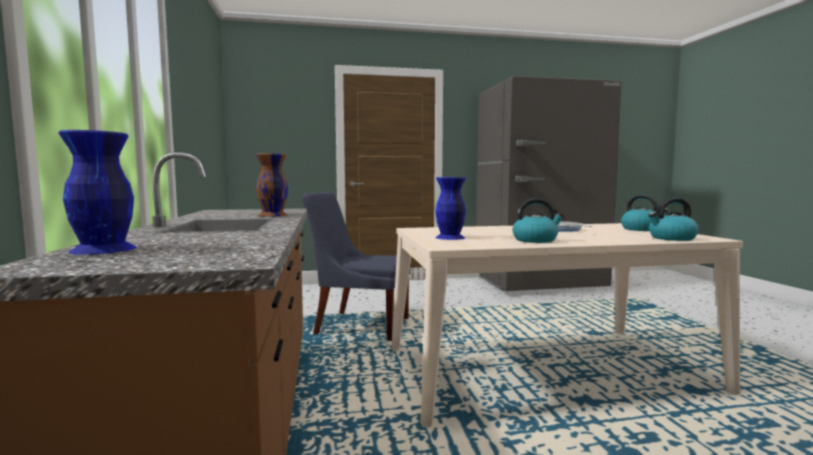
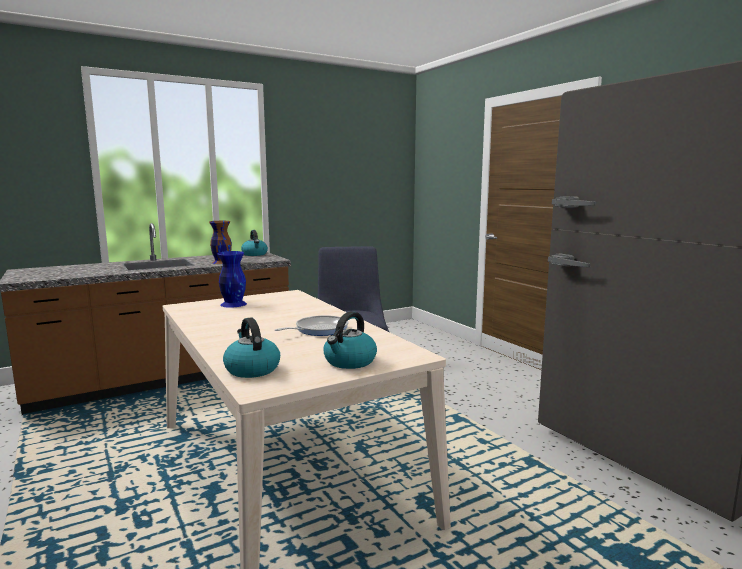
camera: 70 degrees right, 5 degrees up
blue vase [58,130,137,255] -> none
kettle [513,198,564,243] -> kettle moved to [241,230,268,256]

